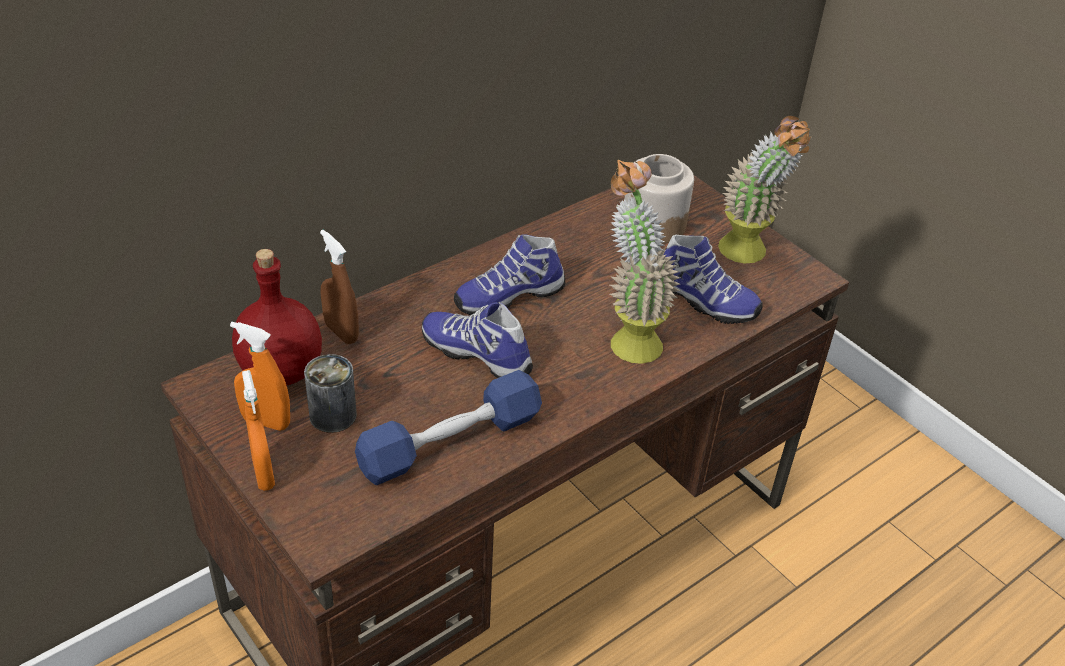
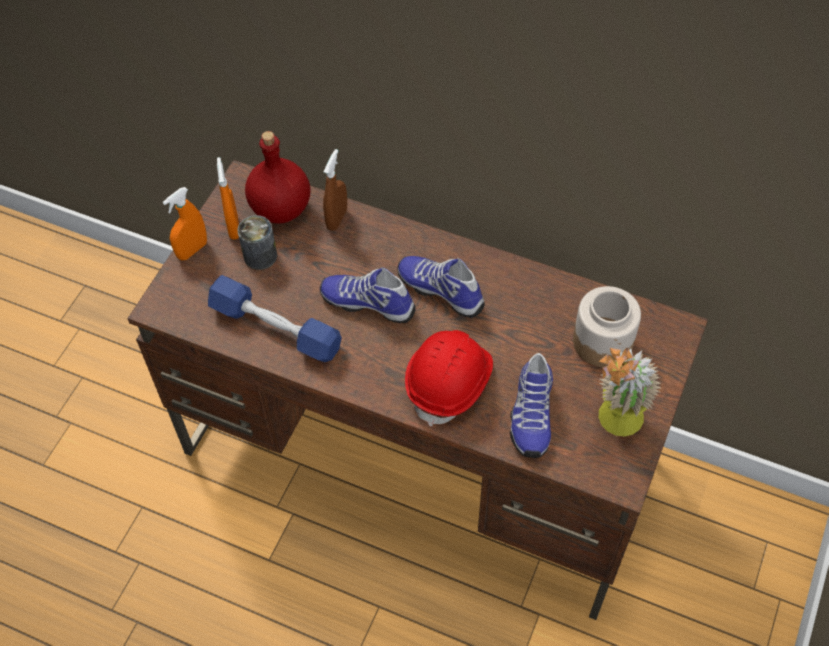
camera: 65 degrees right, 15 degrees up
shoe [422,302,533,378] -> shoe turned 75 degrees counterclockwise [320,267,415,323]
potted plant [610,160,680,364] -> red hard hat [405,330,493,427]

